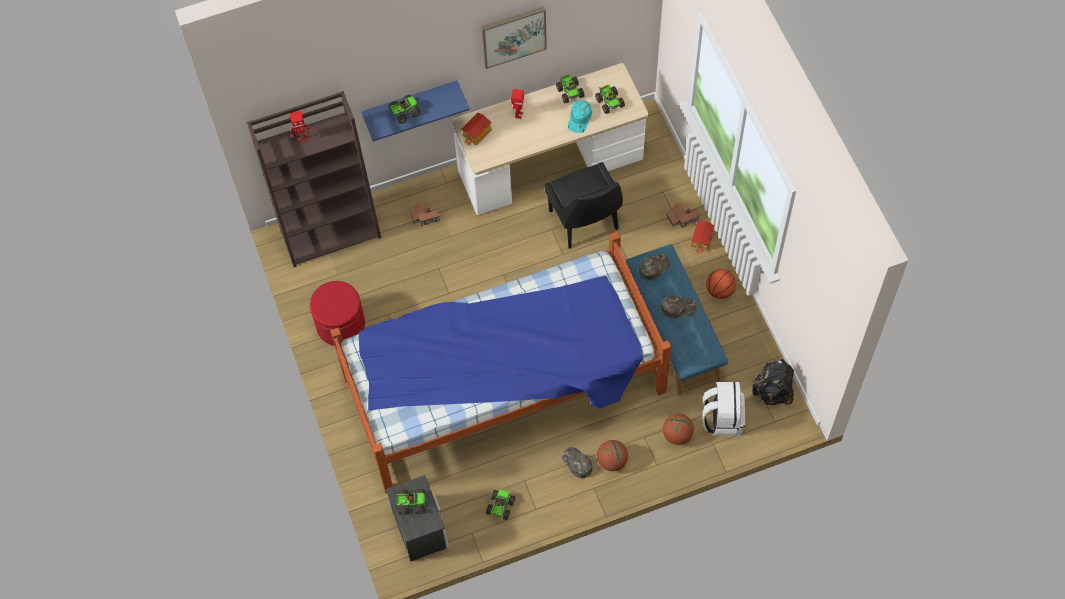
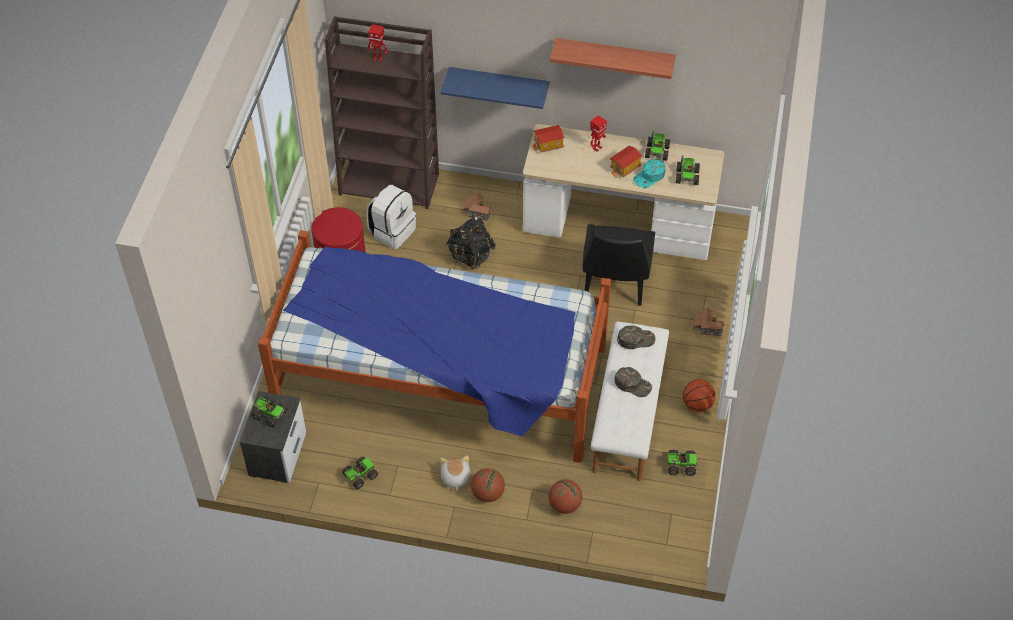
camera: 30 degrees right, 10 degrees down
toy truck [388,95,421,124] -> toy truck moved to [668,450,697,476]
picture [481,7,547,69] -> shelf [550,38,676,79]
green cap [562,447,592,478] -> plush toy [440,455,470,491]
blue bench [626,244,728,395] -> white bench [591,321,669,481]
toy house [691,221,714,254] -> toy house moved to [610,145,642,178]
white backpack [703,382,745,436] -> white backpack moved to [367,185,416,249]
black backpack [752,359,794,405] -> black backpack moved to [446,217,496,270]

